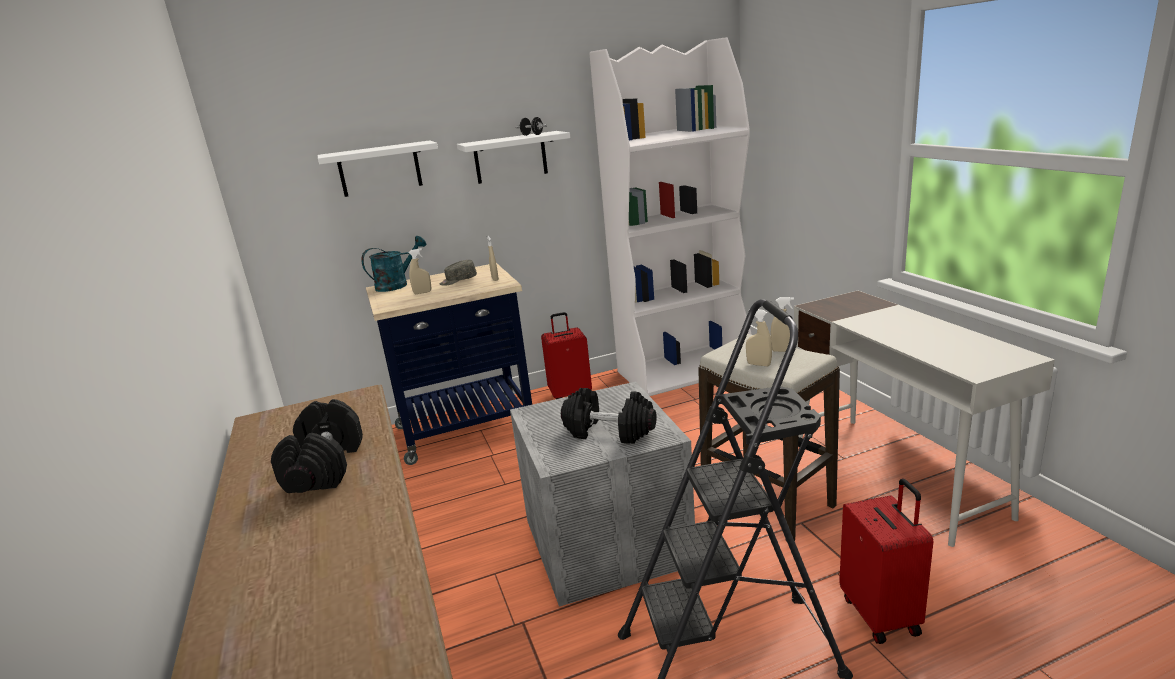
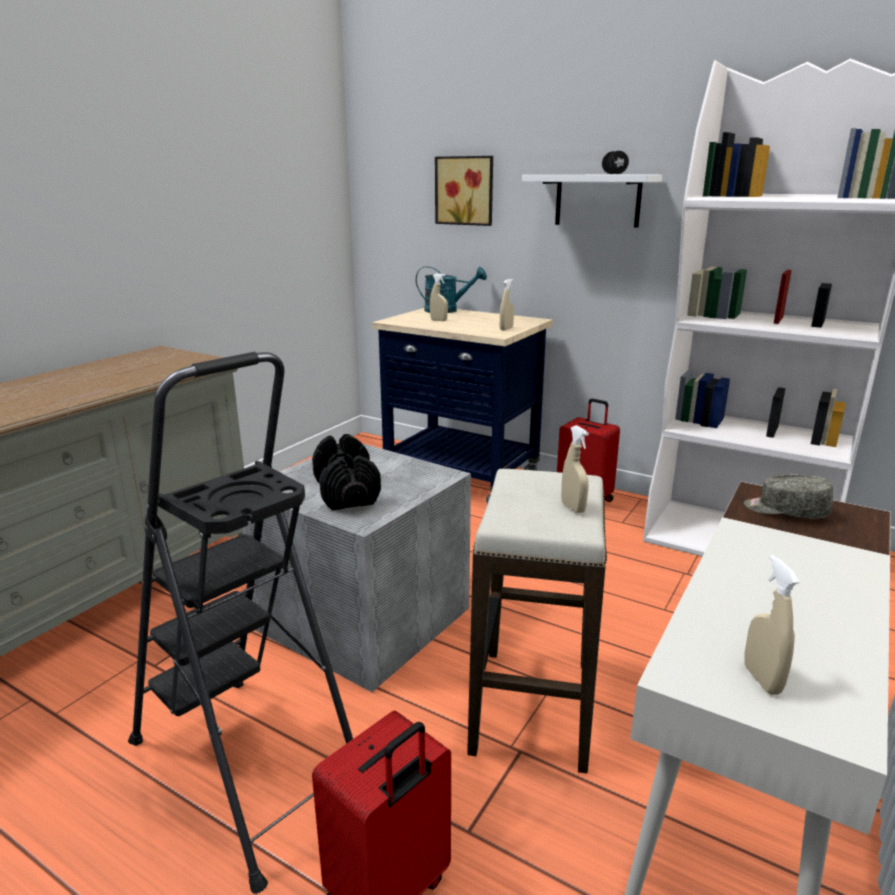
camera: 50 degrees right, 0 degrees up
black dumbbell [271,399,363,493] -> none
white shelf [318,140,438,197] -> picture [435,156,493,226]
grey cap [440,260,477,286] -> grey cap moved to [744,474,833,519]
beige spray bottle [746,309,772,366] -> beige spray bottle moved to [744,555,800,695]

